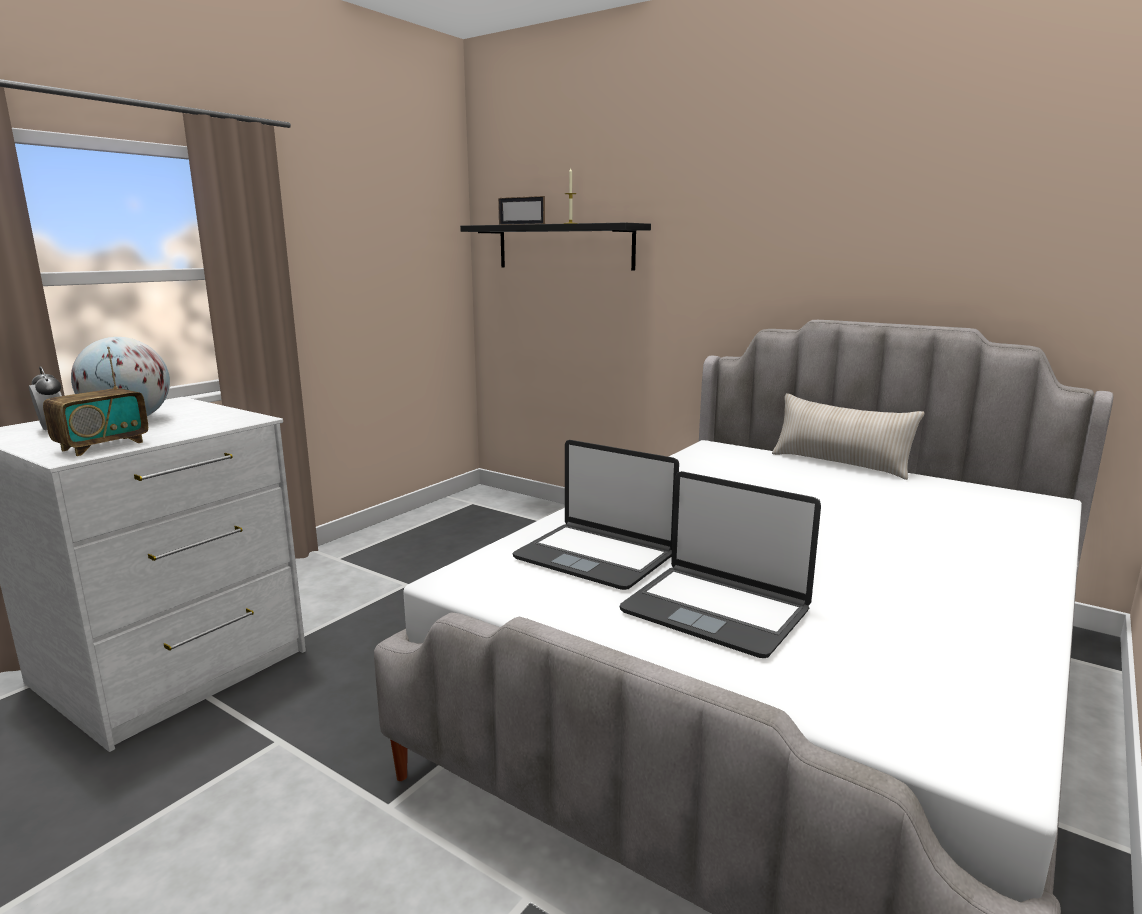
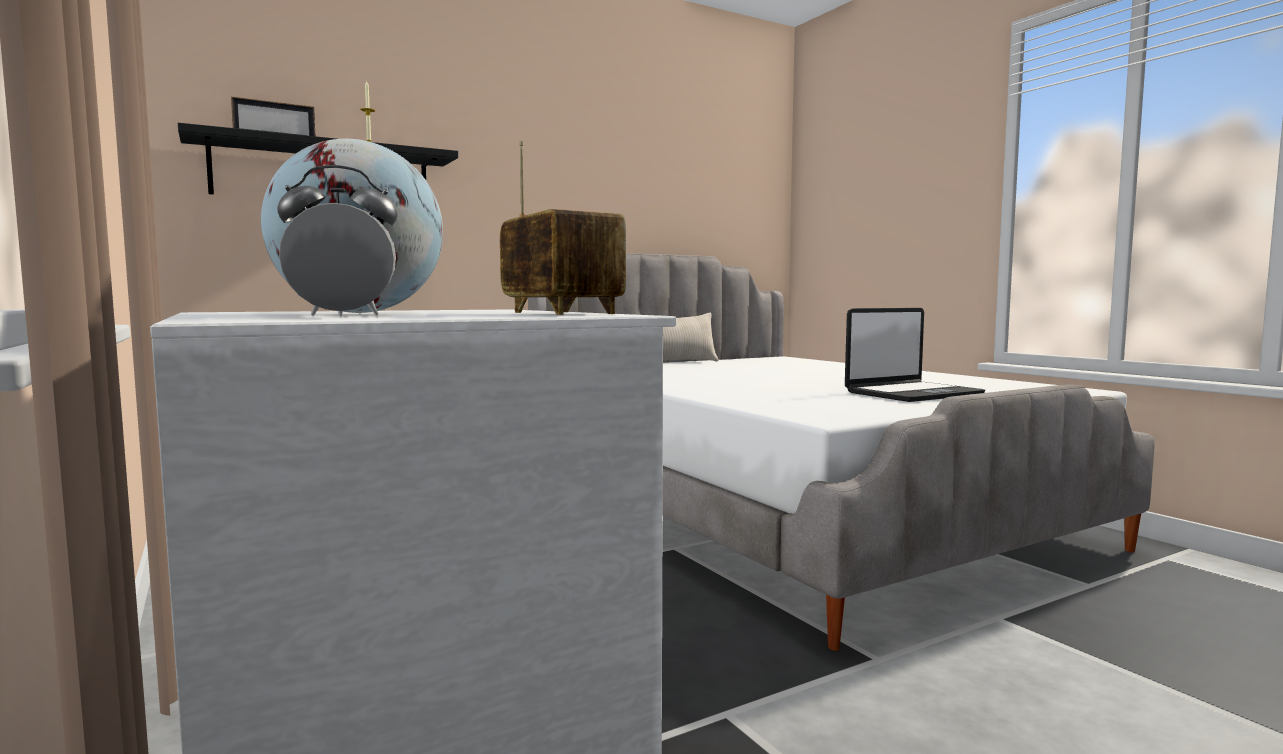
camera: 65 degrees left, 10 degrees down
laptop [513,440,679,590] -> none

